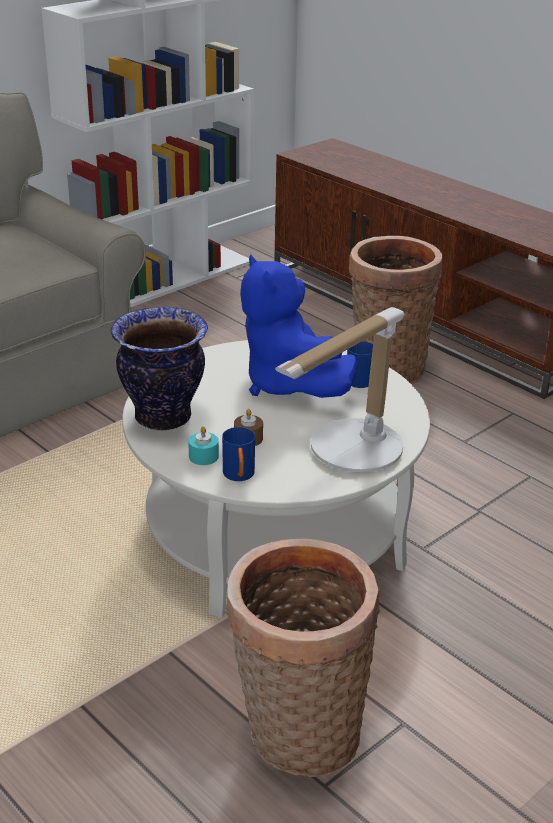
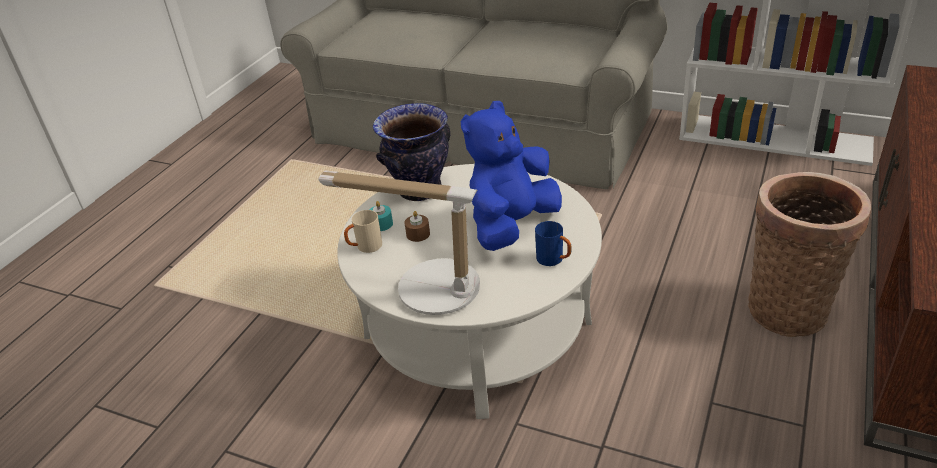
camera: 70 degrees right, 5 degrees up
blue mug [222,427,255,481] -> beige mug [344,210,382,253]
basket [225,538,380,777] -> none

